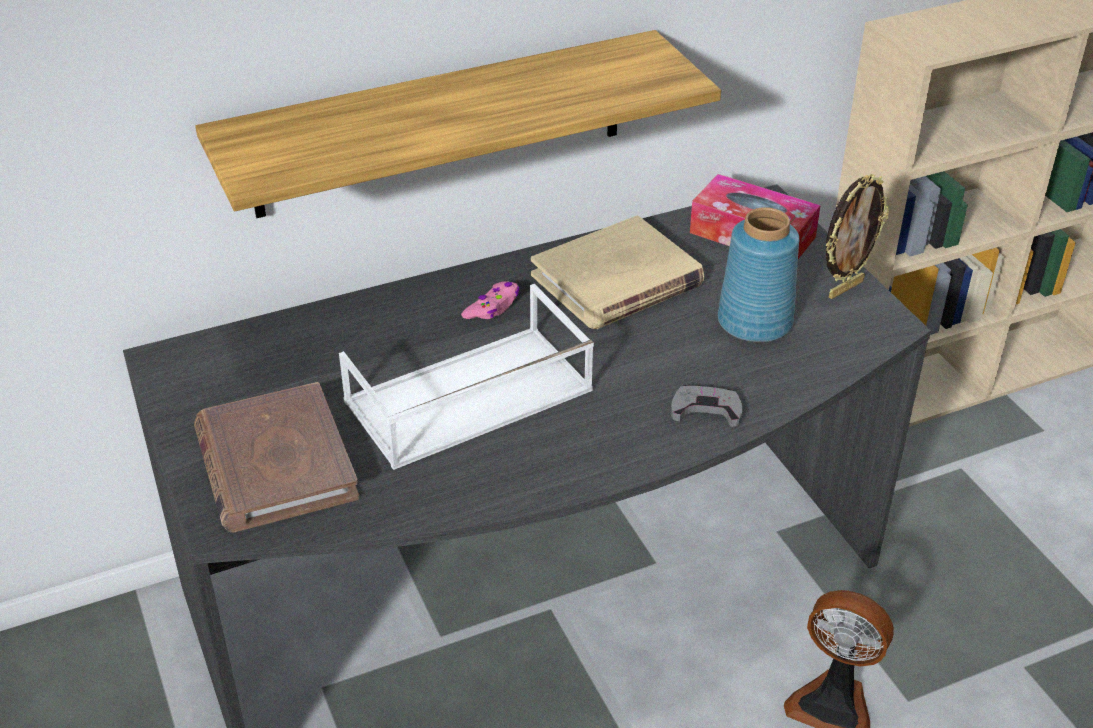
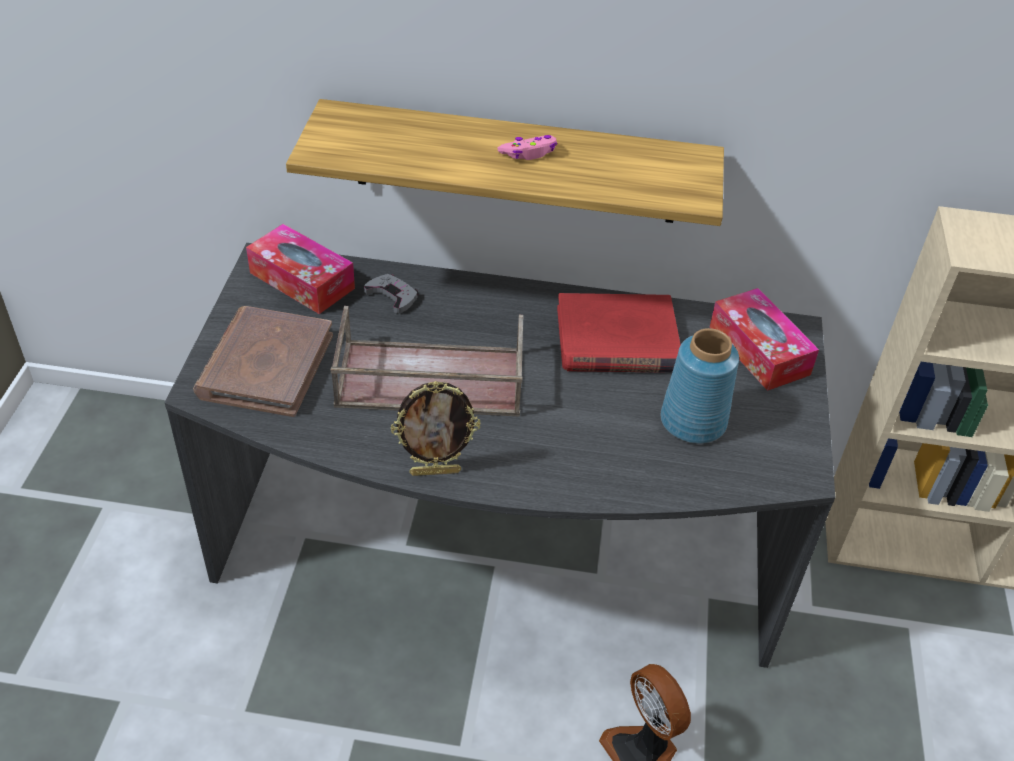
camera: 30 degrees right, 5 degrees up
white tray [339,284,594,470] -> brown tray [331,306,523,417]
pink game controller [461,281,520,319] -> pink game controller moved to [497,135,557,160]
beige book [531,216,704,329] -> red book [557,293,681,373]
grey game controller [671,385,742,427] -> grey game controller moved to [364,274,419,313]
picture frame [825,174,889,299] -> picture frame moved to [391,381,481,476]
none -> tissue box [246,224,355,314]

